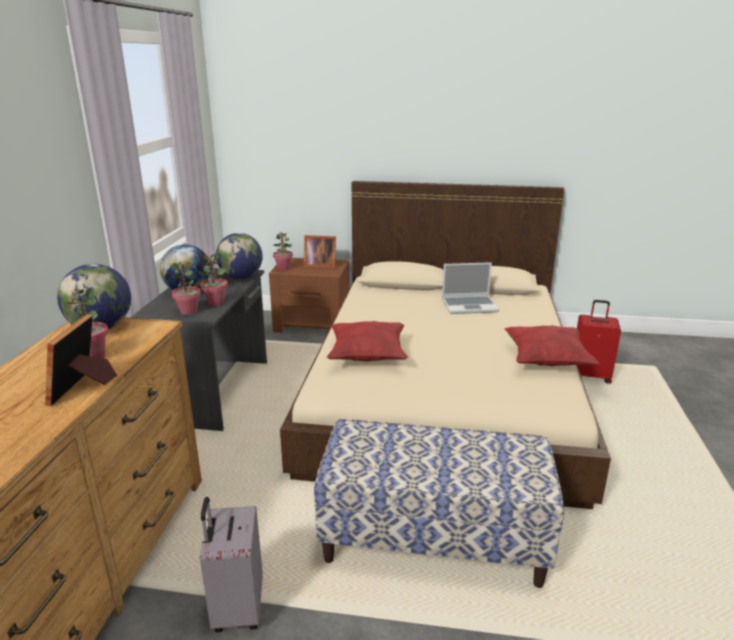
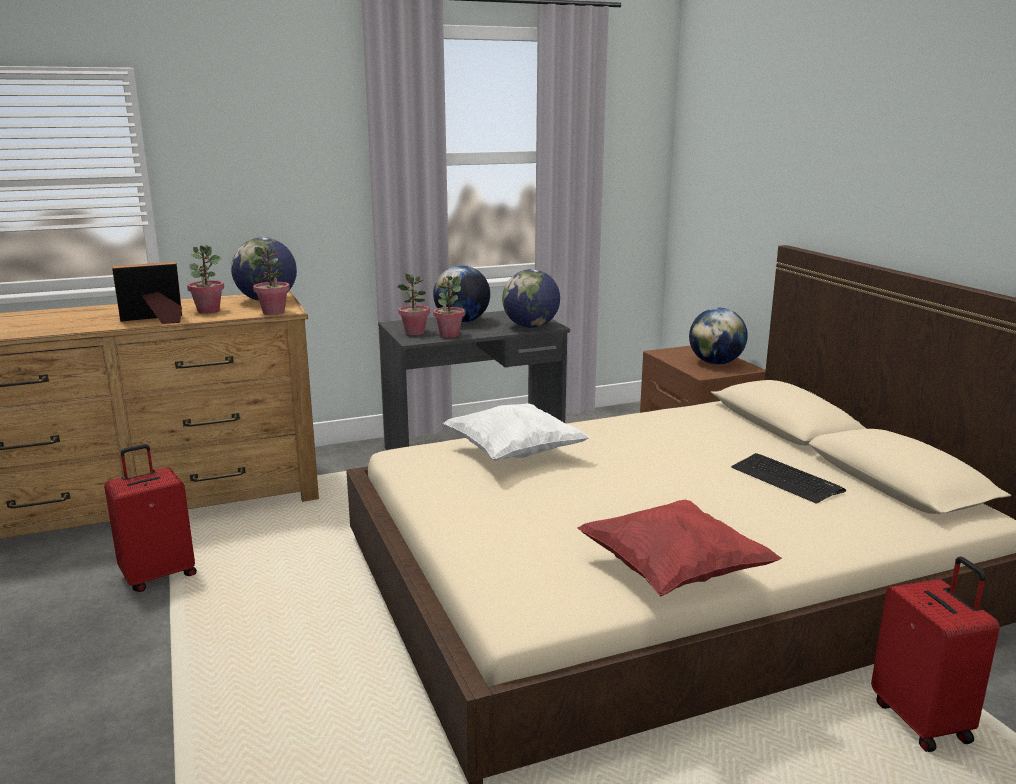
camera: 60 degrees right, 5 degrees down
grey suitcase [200,497,263,632] -> red suitcase [104,444,197,592]
potted plant [273,232,293,271] -> potted plant moved to [252,246,290,315]
picture frame [304,235,336,268] -> globe [689,308,748,364]
bench [314,419,564,588] -> none
red pillow [327,321,408,362] -> white pillow [443,403,590,461]
laptop [442,262,499,314] -> keyboard [731,453,846,504]

